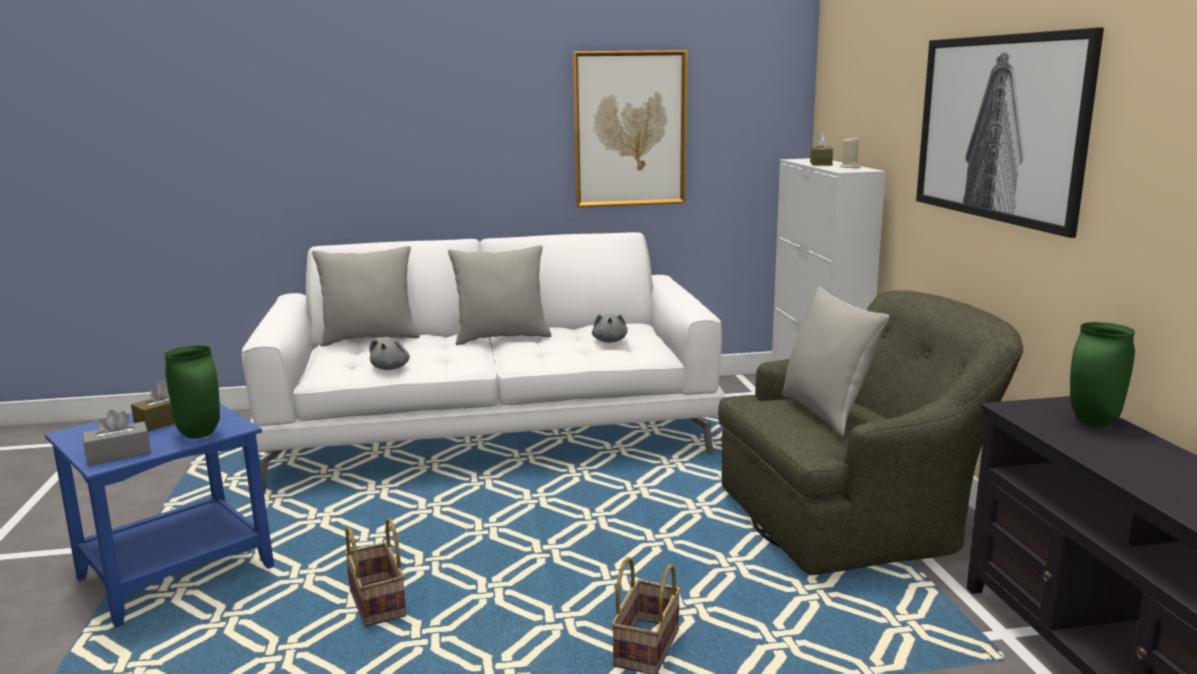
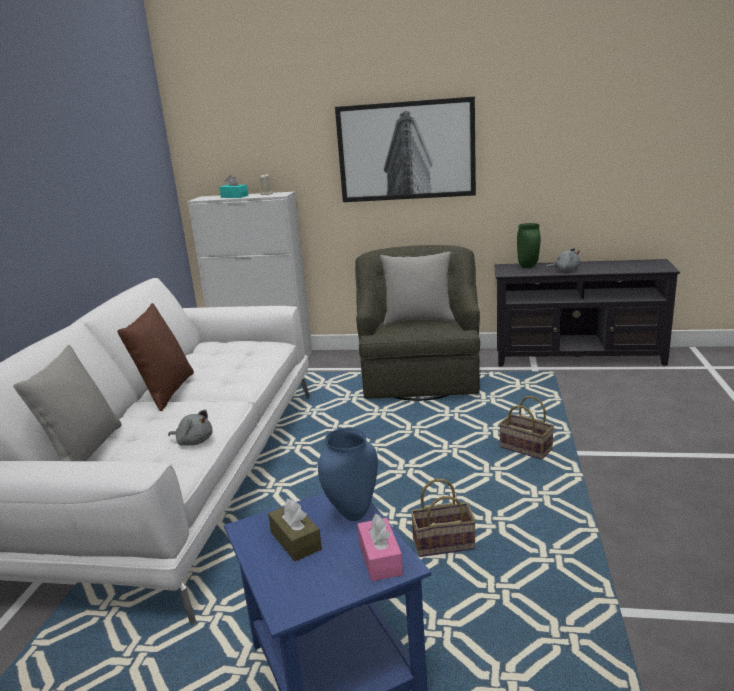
camera: 70 degrees left, 5 degrees up
grey tissue box [83,410,151,465] -> pink tissue box [357,514,403,581]
green vase [165,345,220,439] -> blue vase [318,428,378,521]
grey pillow [448,245,552,345] -> brown pillow [117,303,194,411]
picture [573,50,687,207] -> none
grey plush toy [592,314,628,343] -> grey plush toy moved to [545,248,580,271]
brown tissue box [810,132,833,165] -> turquoise tissue box [219,175,248,198]

